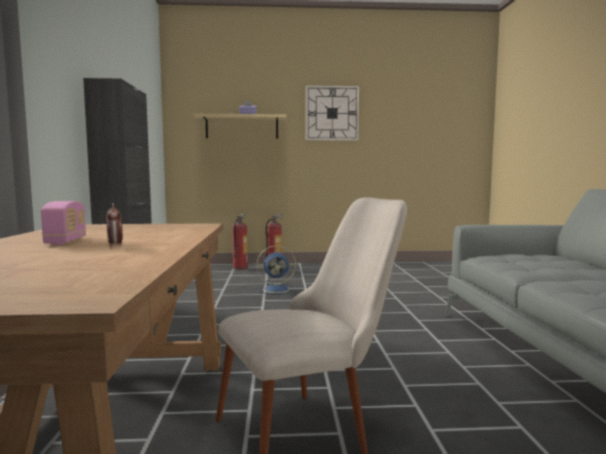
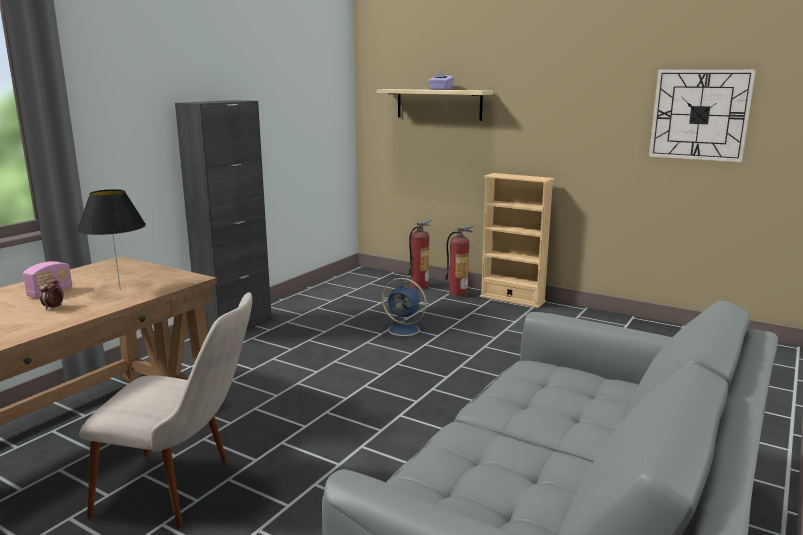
camera: 35 degrees right, 10 degrees up
wall clock [306,85,359,140] -> wall clock moved to [649,69,756,162]
none -> black table lamp [77,189,146,291]
none -> beige bookcase [480,173,554,308]

